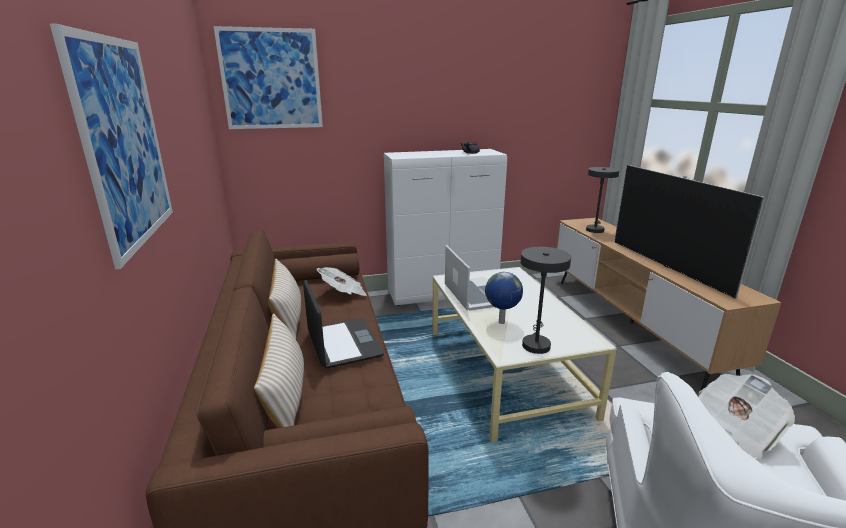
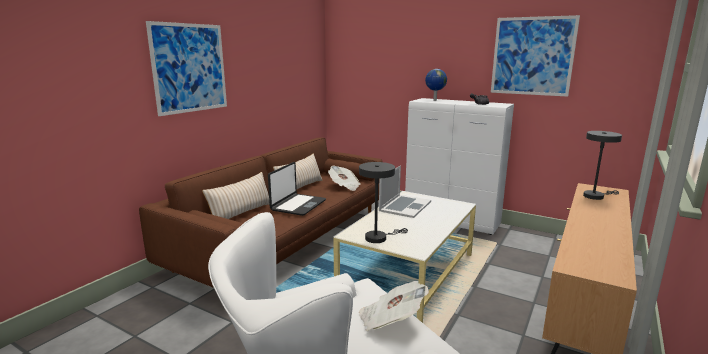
camera: 45 degrees right, 5 degrees down
picture [214,26,323,129] -> picture moved to [491,15,580,97]
globe [485,272,523,324] -> globe moved to [425,69,447,101]
television [614,165,765,299] -> none

